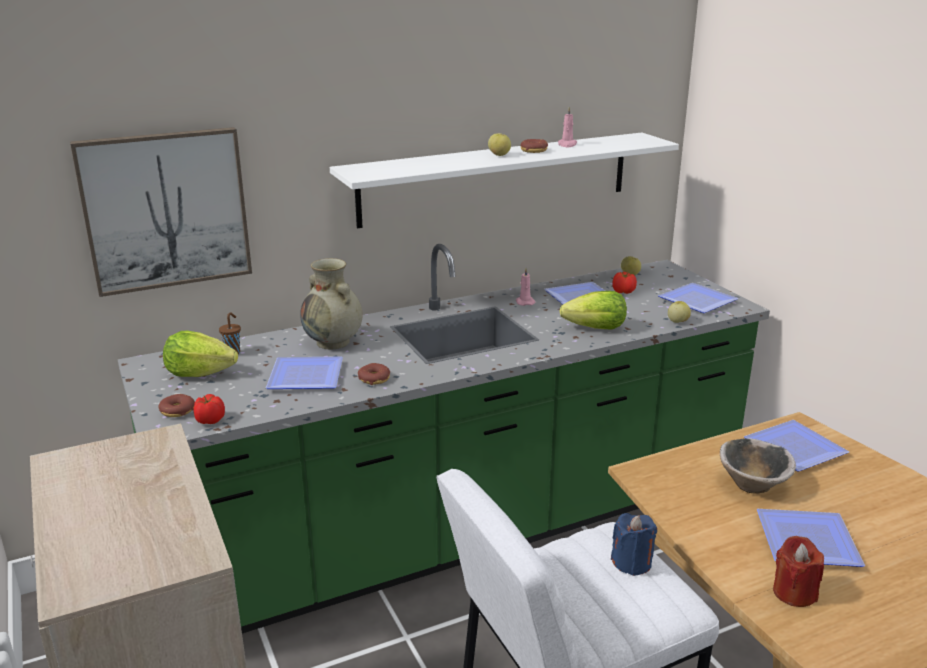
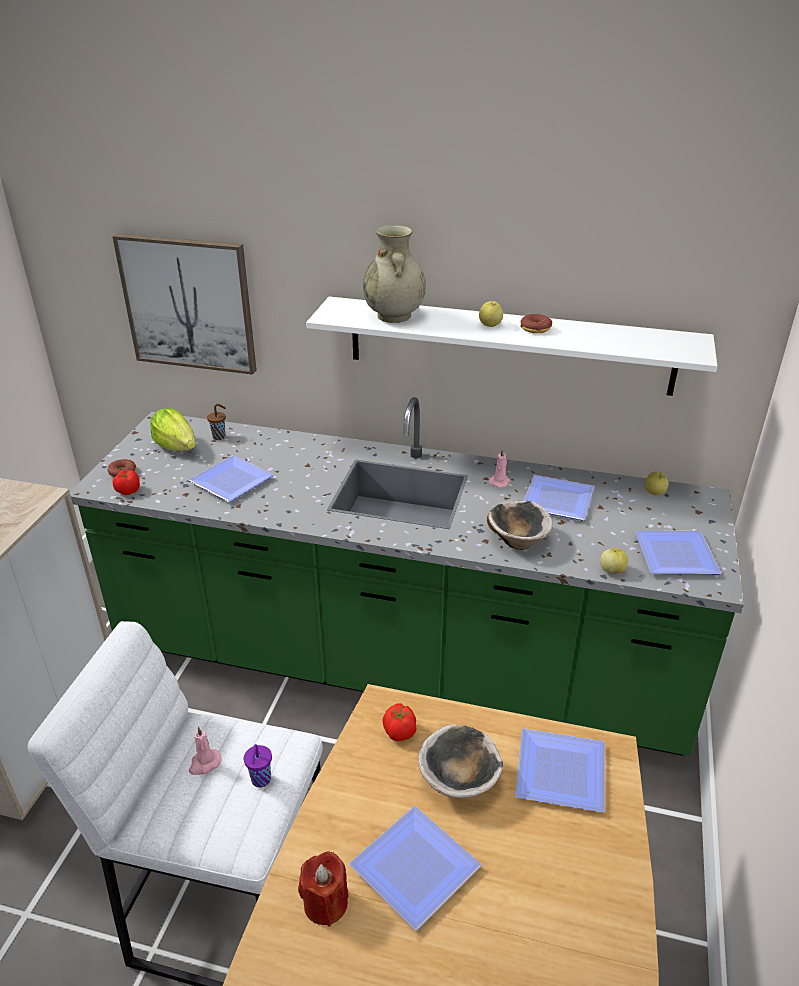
camera: 40 degrees right, 10 degrees up
beige vase [300,258,363,349] -> beige vase moved to [363,225,426,323]
donut [358,363,390,385] -> none
pink candle [558,106,577,147] -> pink candle moved to [189,727,222,775]
lettuce [560,291,627,330] -> bowl [487,500,553,550]
blue candle [611,513,657,576] -> purple cup [244,744,272,788]
tomato [612,272,637,294] -> tomato moved to [382,704,417,742]

